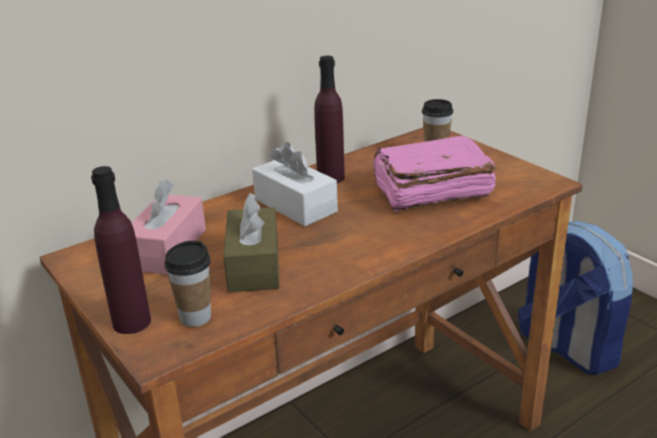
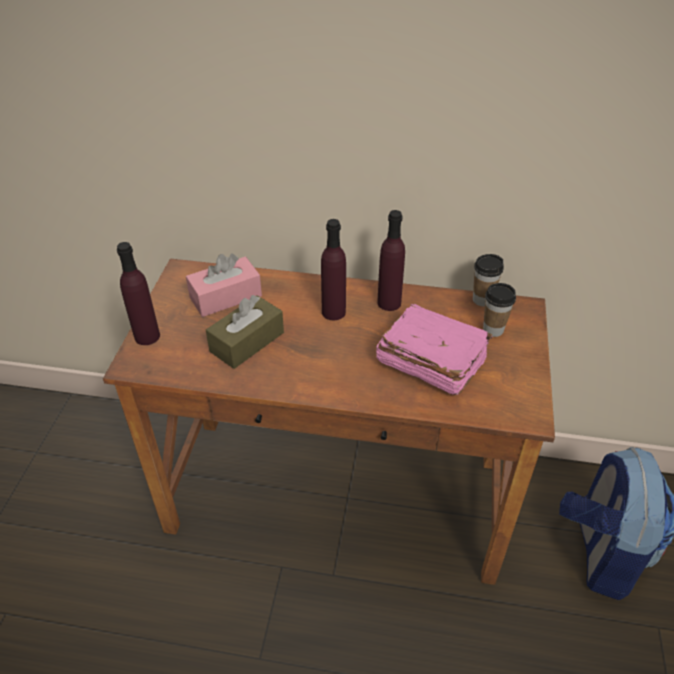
camera: 45 degrees right, 15 degrees up
cup [164,241,211,327] -> cup moved to [473,254,504,306]
white tissue box [252,143,338,226] -> purple bottle [321,219,346,320]

